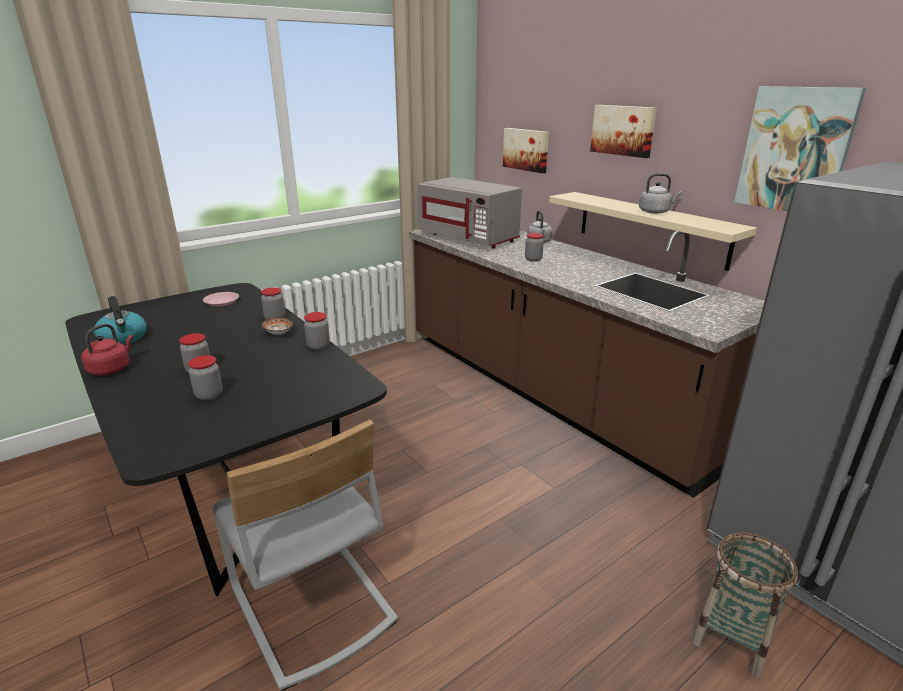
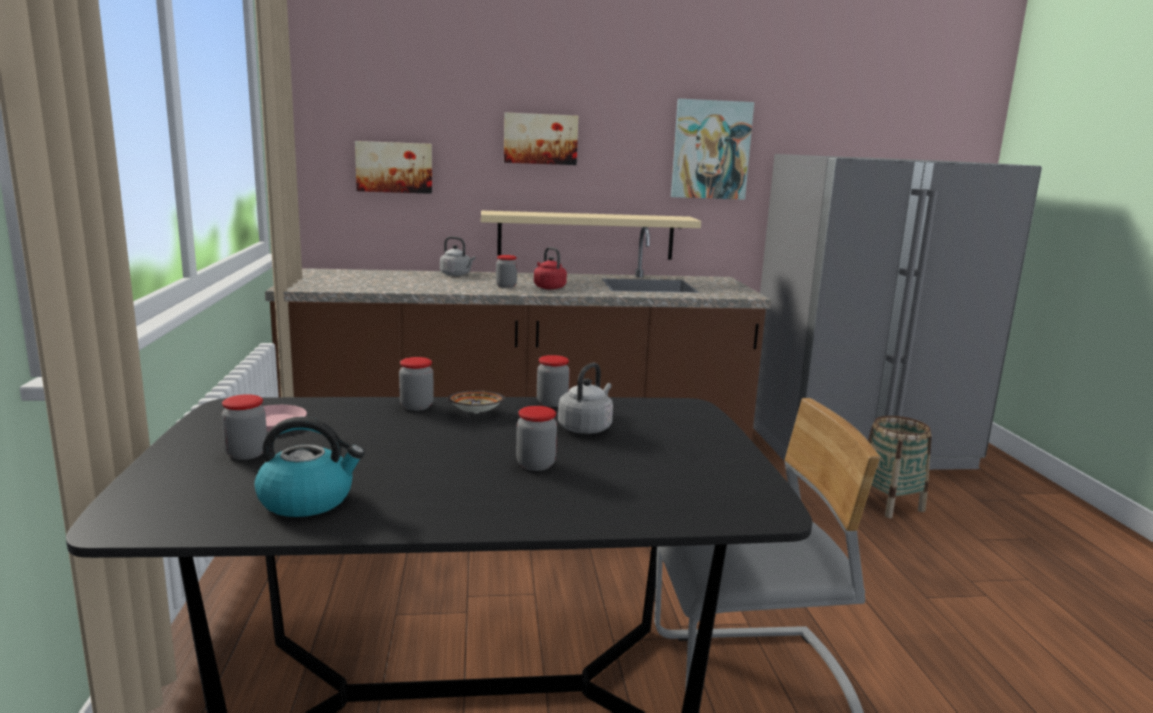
camera: 60 degrees left, 10 degrees down
red kettle [81,324,133,376] -> red kettle moved to [534,247,567,290]
jar [188,355,223,401] -> jar moved to [221,394,267,460]
grey microwave [417,177,522,249] -> none
grey kettle [639,173,682,214] -> grey kettle moved to [558,363,613,434]

